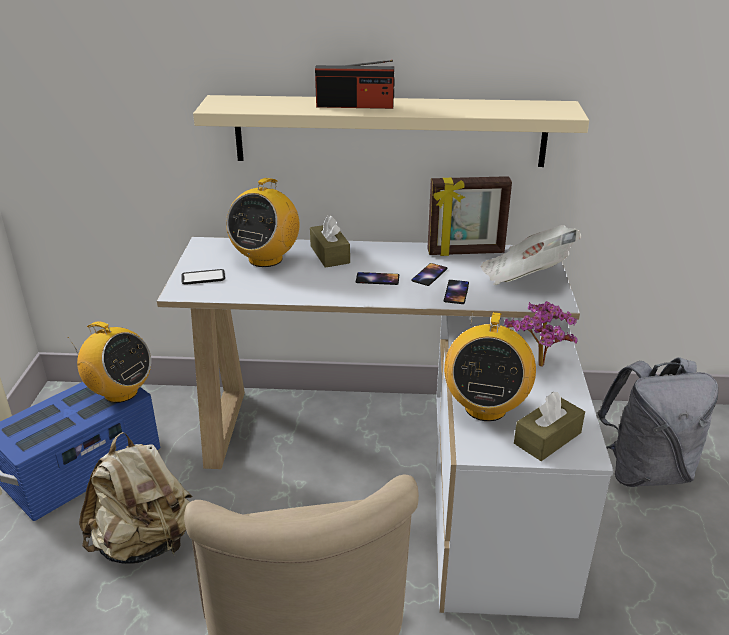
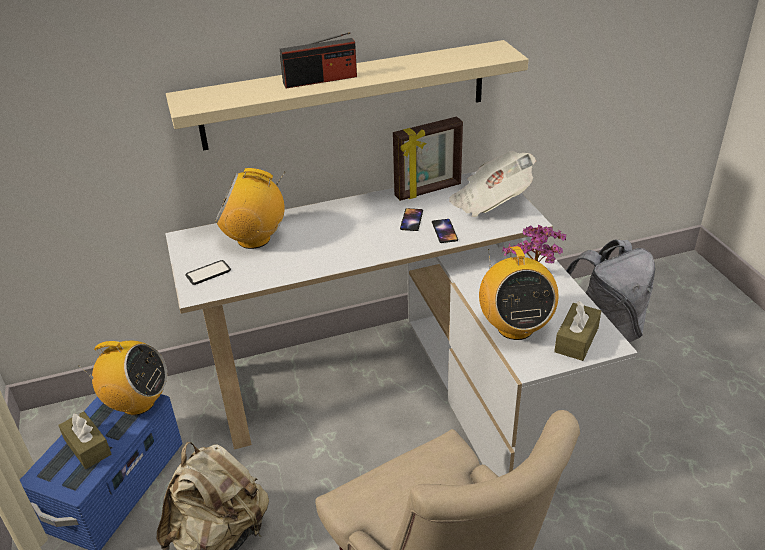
camera: 20 degrees left, 5 degrees up
radio [226,178,300,267] -> radio turned 90 degrees clockwise [215,168,286,249]
brown tissue box [310,215,350,268] -> brown tissue box moved to [58,411,111,469]
phone [356,272,399,285] -> none

